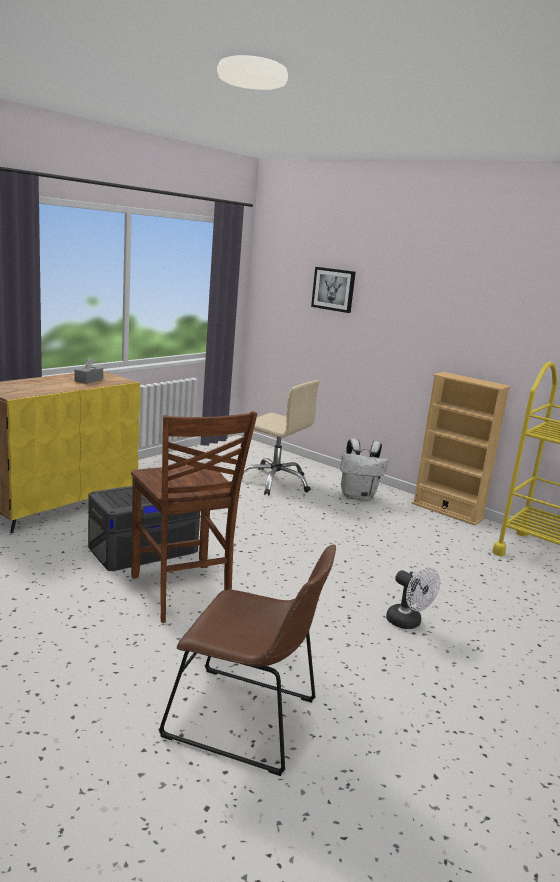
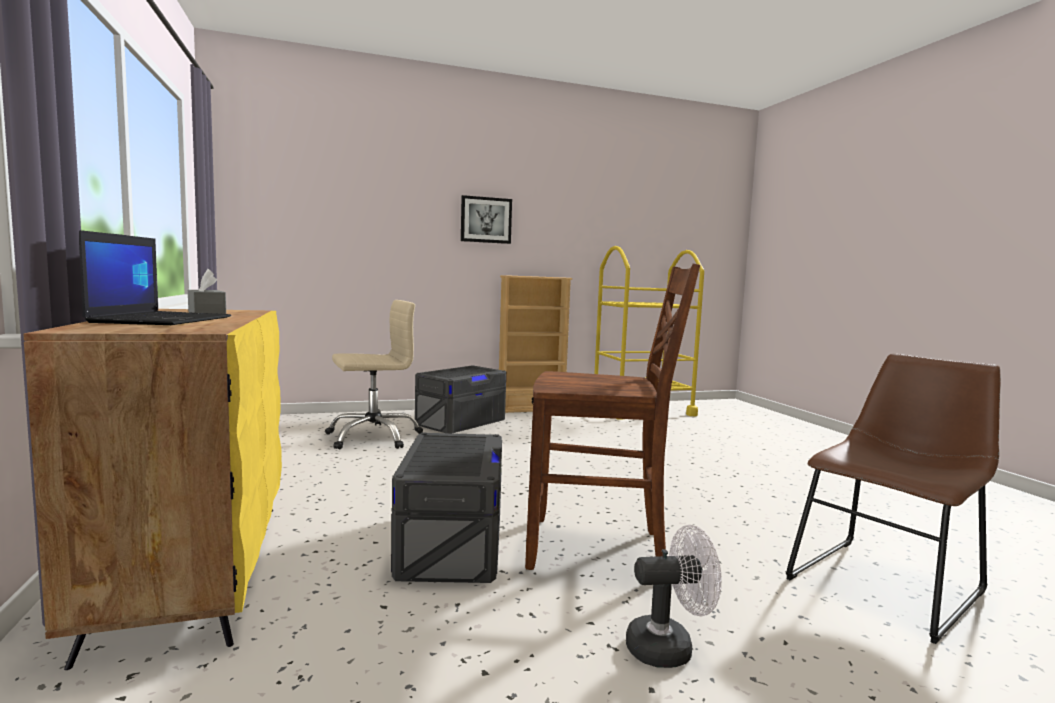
camera: 55 degrees left, 10 degrees down
picture [311,267,356,313] -> picture moved to [461,195,512,244]
white backpack [340,439,388,501] -> grey storage box [415,365,506,433]
white fan [386,567,440,629] -> white fan moved to [626,525,721,668]
none -> laptop [79,230,231,325]

